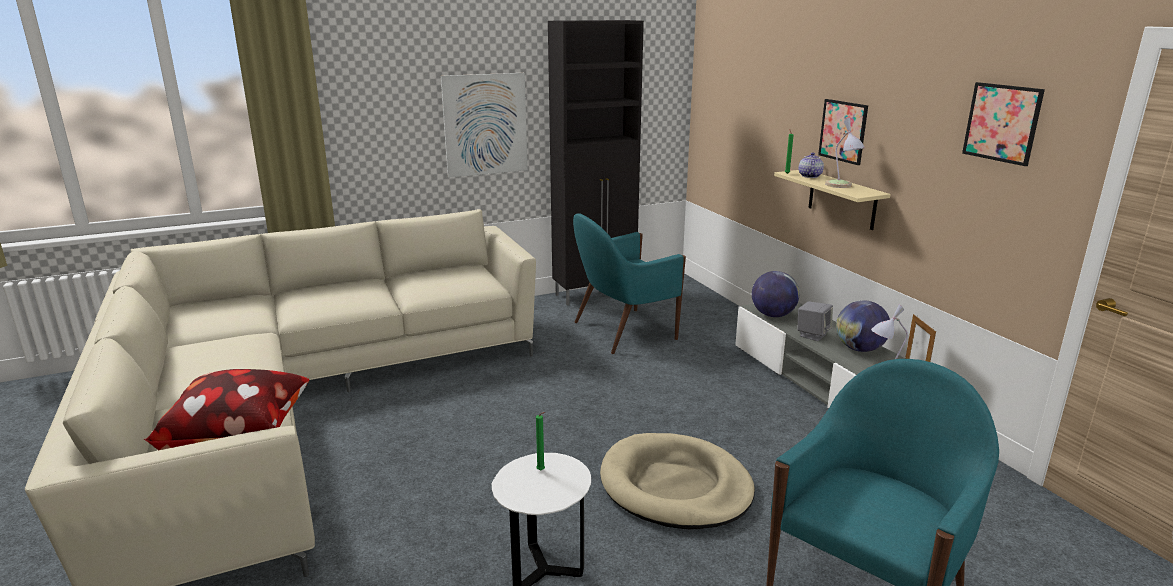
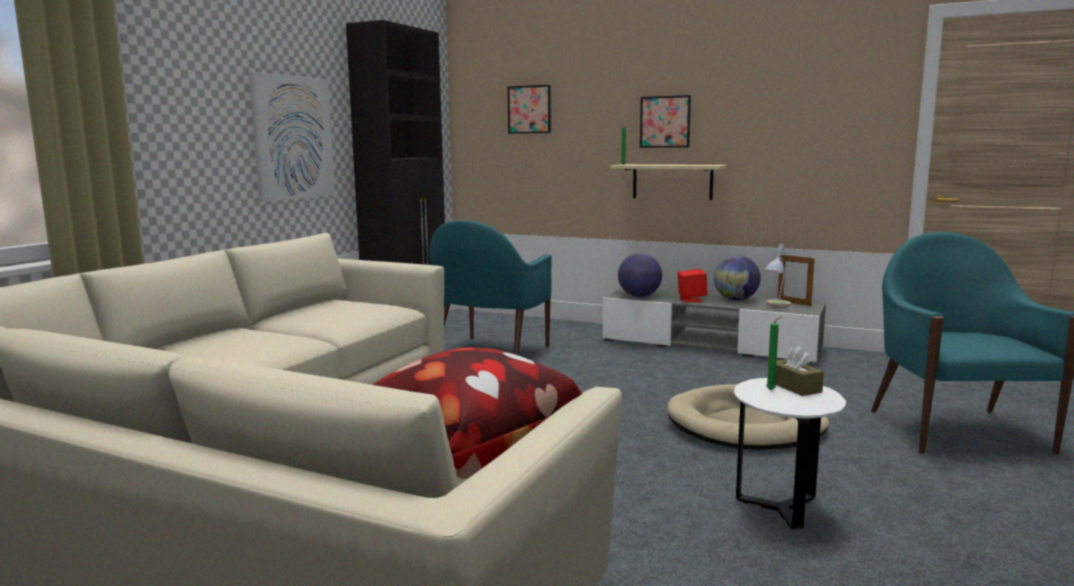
camera: 40 degrees left, 10 degrees down
grey speaker [798,301,833,341] -> red speaker [678,269,707,302]
teapot [799,153,824,178] -> none
table lamp [825,118,865,188] -> none
picture [962,82,1045,166] -> picture moved to [507,85,551,134]
none -> brown tissue box [775,346,824,396]

